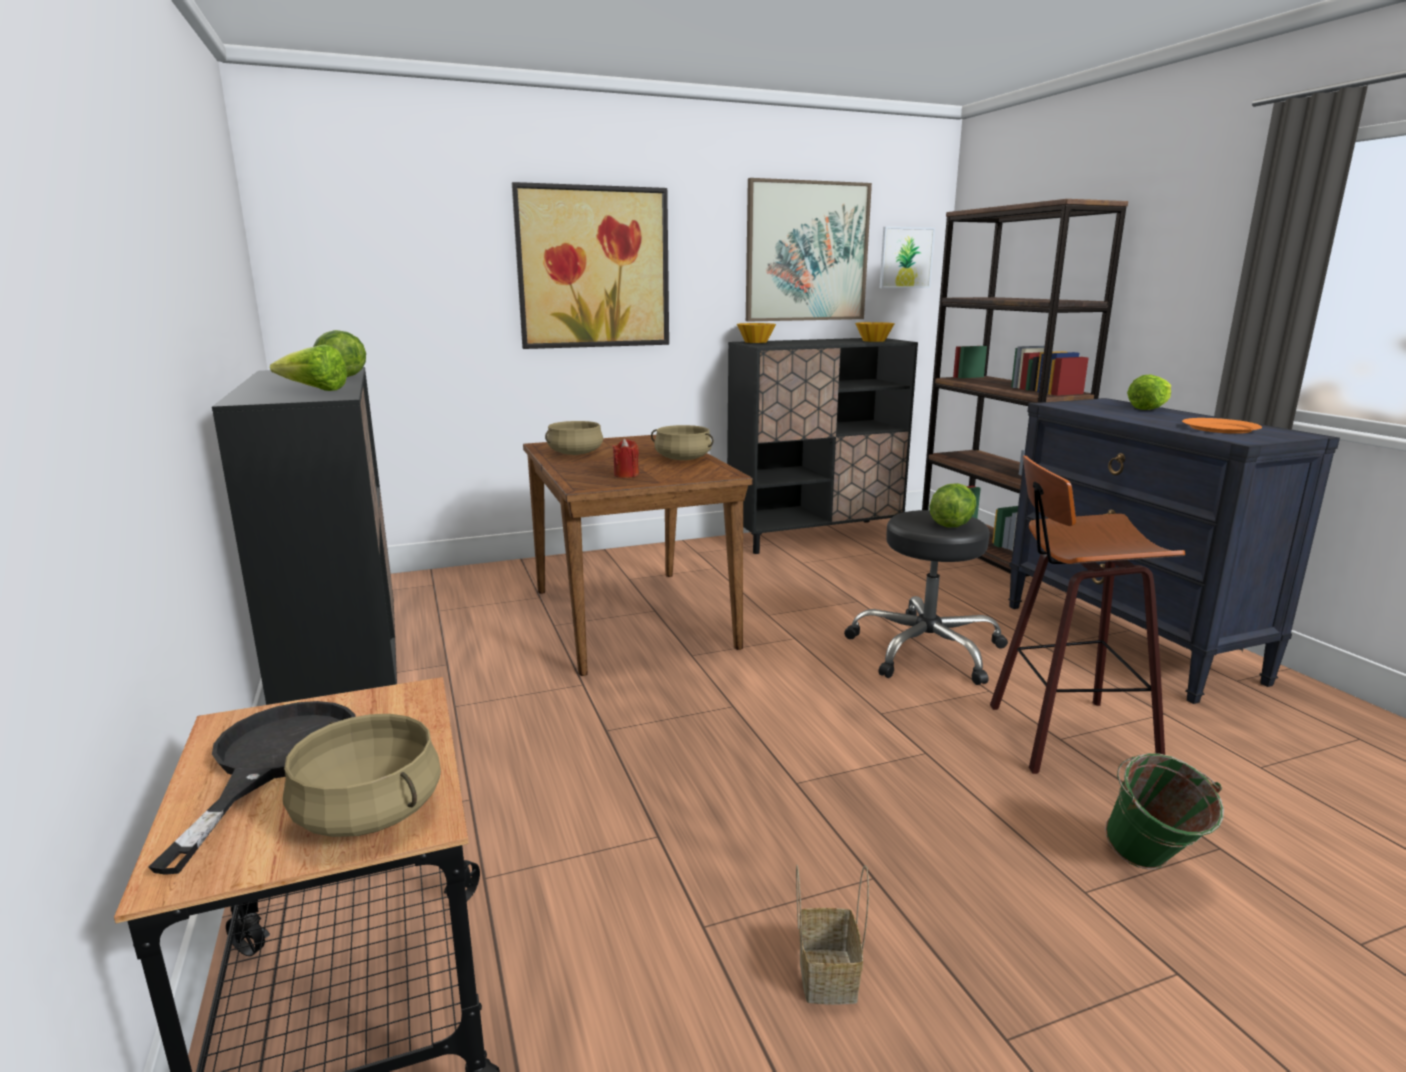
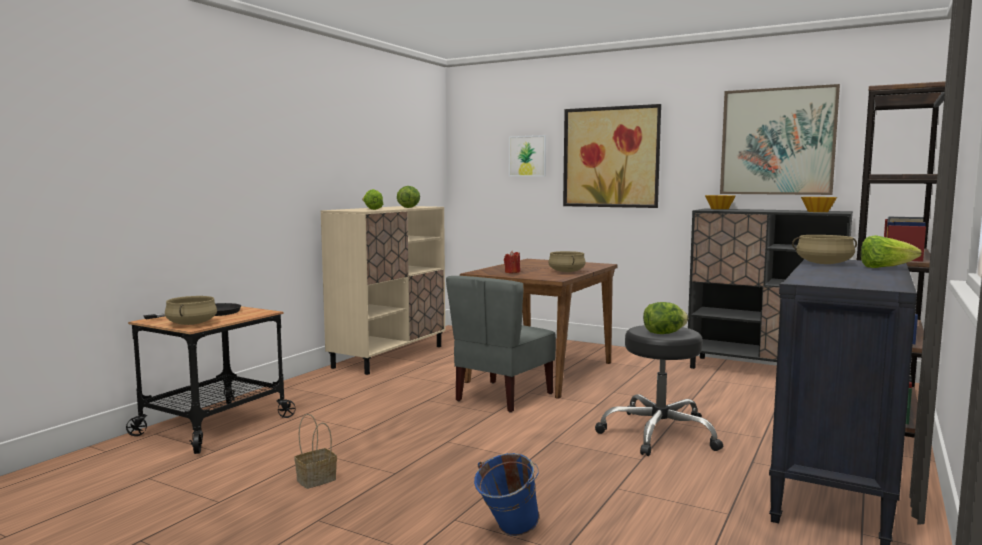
camera: 50 degrees right, 10 degrees down
black cabinet [212,367,397,705] -> beige cabinet [321,206,445,375]
beige cooking pot [545,421,603,455] -> beige cooking pot moved to [792,235,857,264]
picture [880,227,935,288] -> picture moved to [509,135,546,177]
stool [990,456,1185,774] -> none
green bucket [1105,753,1224,869] -> blue bucket [474,453,540,536]
orange plate [1182,418,1262,434] -> none
none -> grey chair [446,276,556,413]

